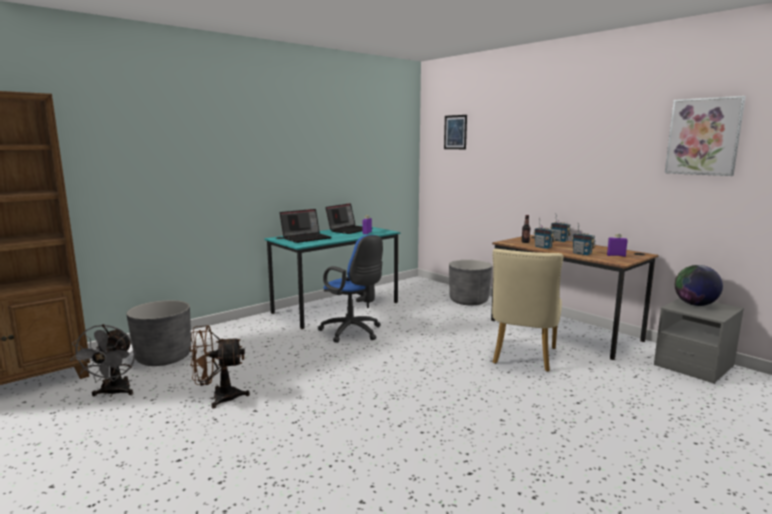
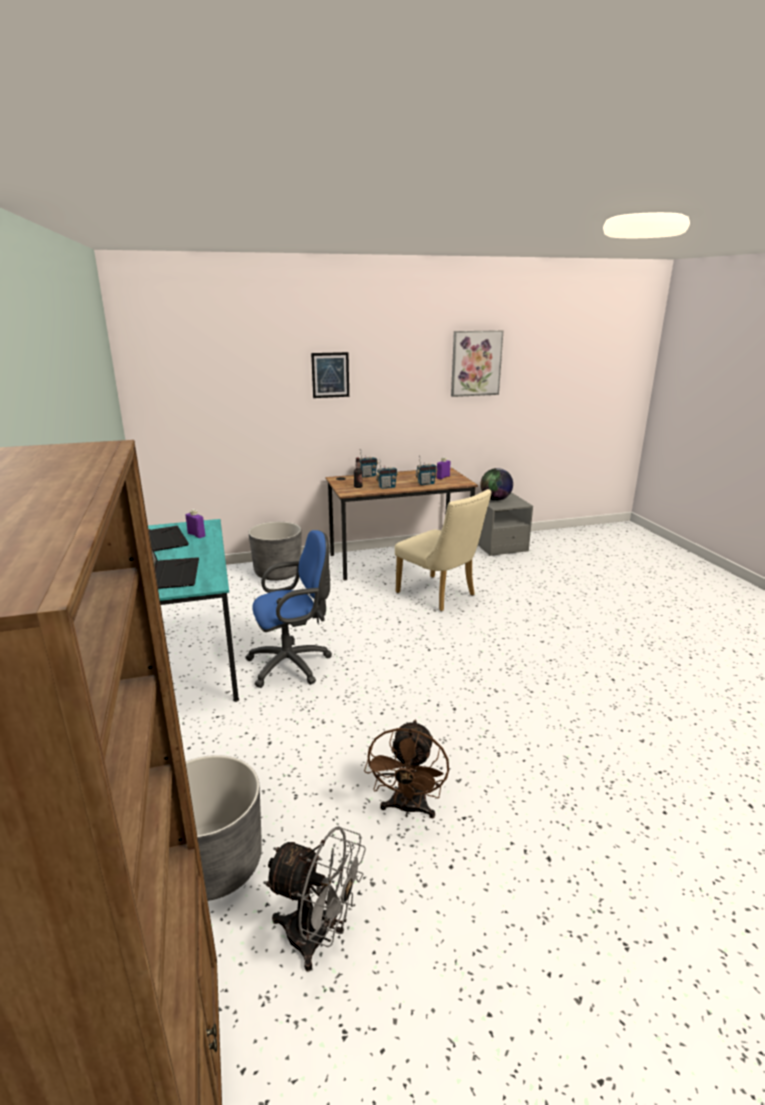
camera: 65 degrees left, 10 degrees up
picture [444,115,467,149] -> picture moved to [311,352,349,398]

